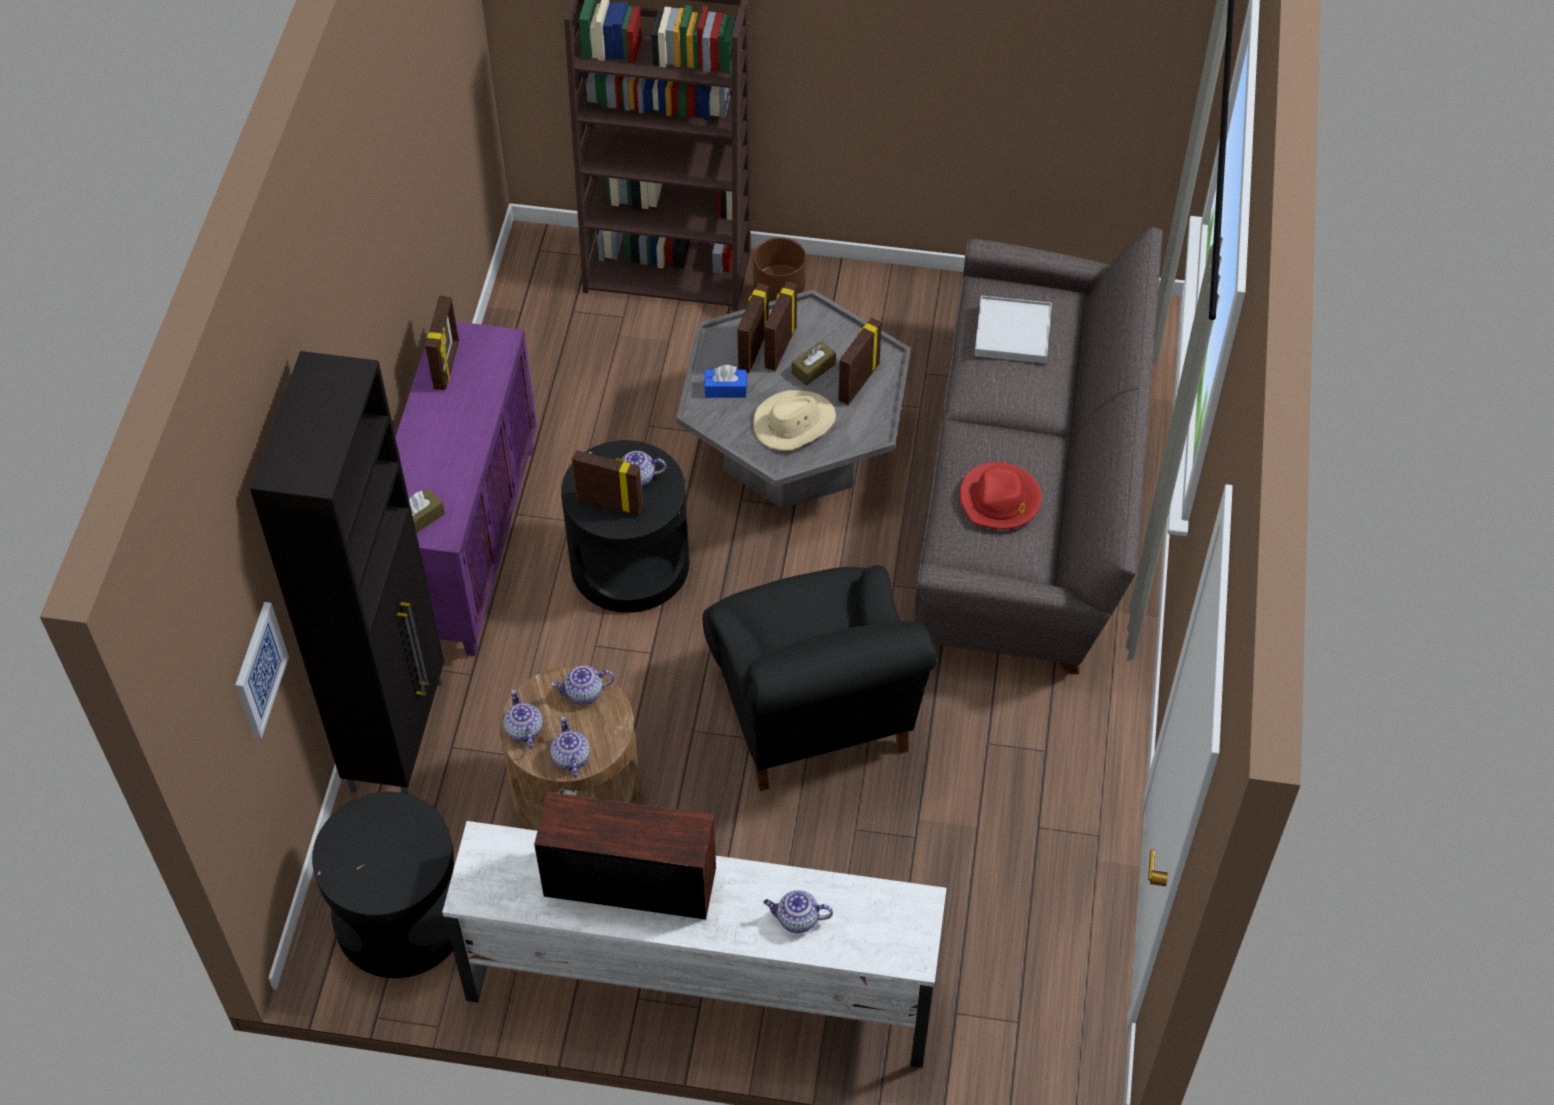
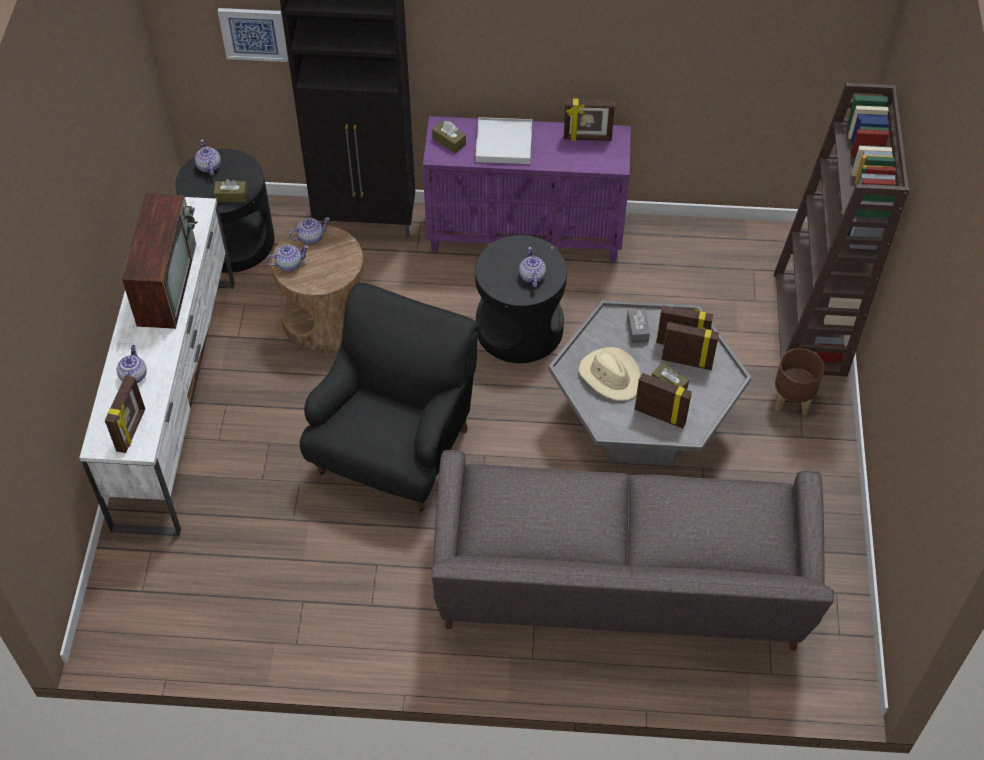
camera: 85 degrees right, 0 degrees up
teapot [551,665,615,705] -> teapot moved to [195,139,221,175]
picture frame [572,450,643,516] -> picture frame moved to [105,375,145,453]
black armchair [703,565,937,791] -> black armchair turned 135 degrees clockwise [300,282,480,511]
blue tissue box [704,365,747,398] -> grey tissue box [627,308,650,343]
red hat [959,462,1042,530] -> none
white tray [974,296,1052,364] -> white tray moved to [476,117,532,164]
none -> brown tissue box [214,179,248,202]

